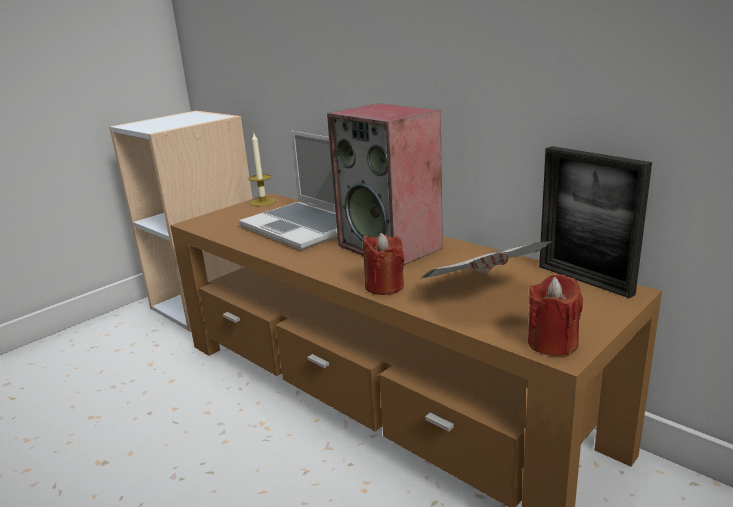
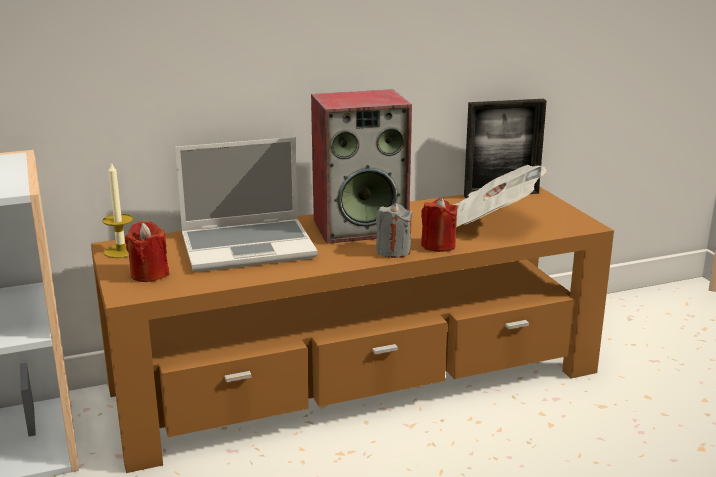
camera: 65 degrees left, 0 degrees up
red candle [528,274,583,356] -> red candle moved to [125,221,169,282]
none -> grey candle [376,203,413,258]

